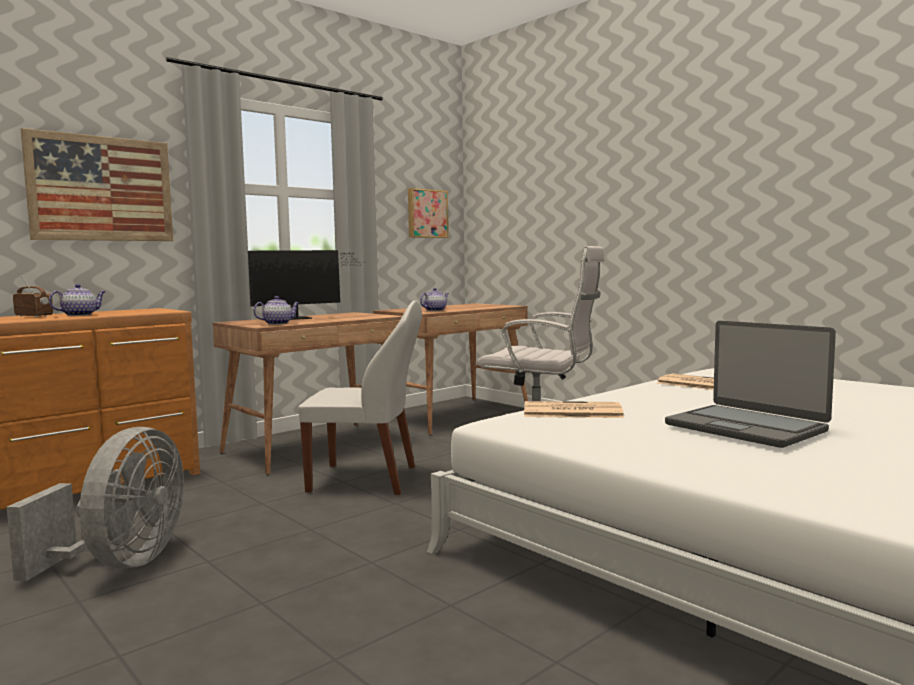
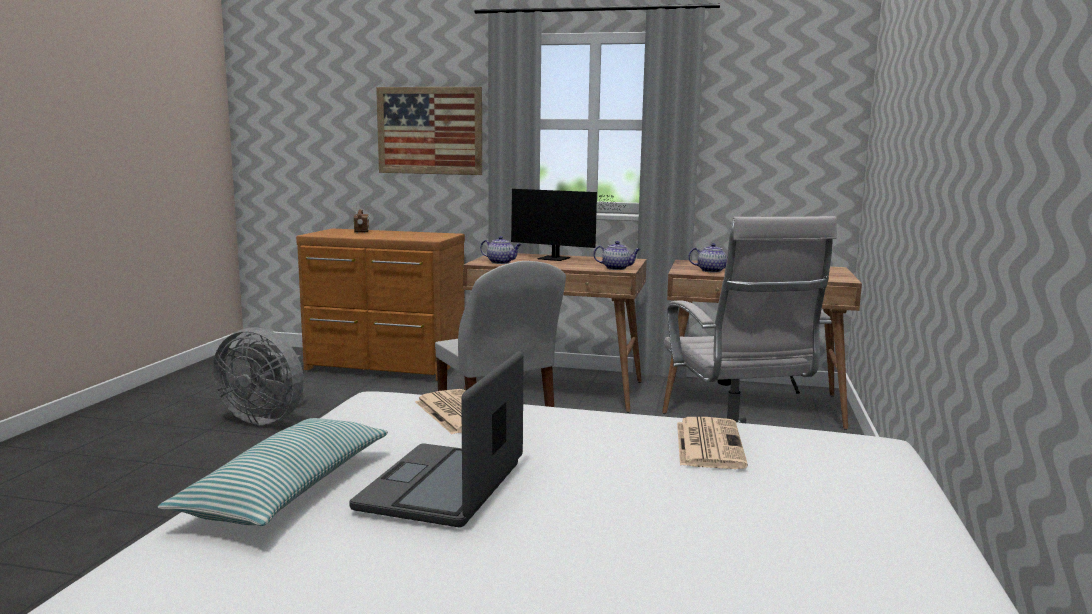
camera: 55 degrees right, 5 degrees up
grey fan [7,427,184,581] -> grey fan turned 45 degrees clockwise [213,328,304,425]
teapot [49,284,106,316] -> teapot moved to [593,241,641,270]
picture [408,188,449,238] -> none
none -> pillow [158,418,388,526]

